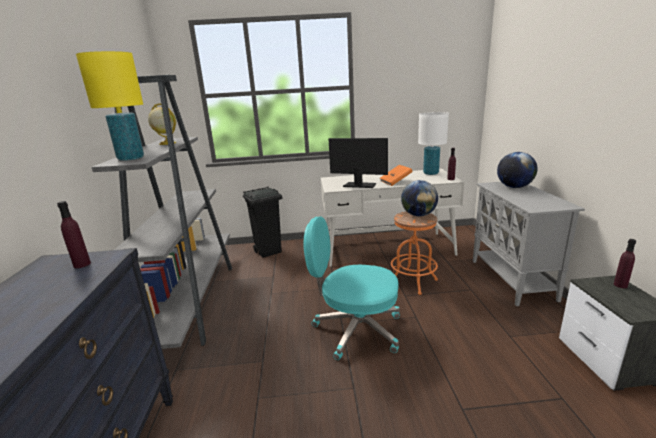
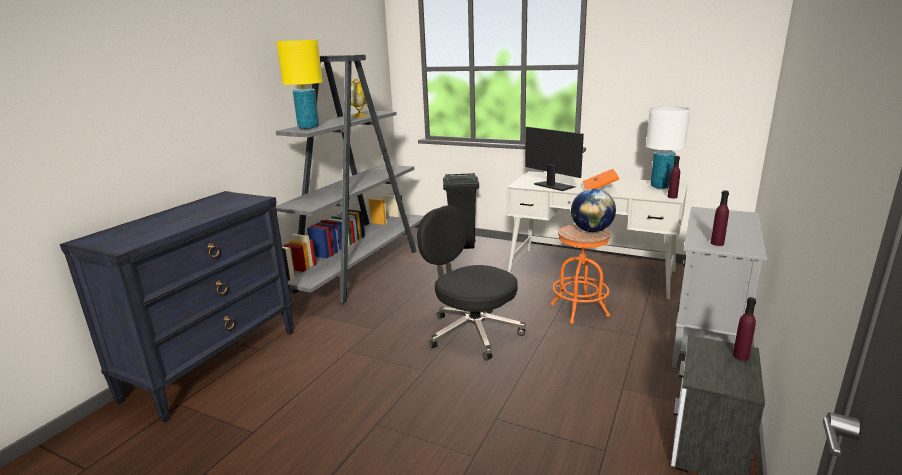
camera: 30 degrees right, 0 degrees up
purple bottle [57,201,91,268] -> purple bottle moved to [711,191,729,246]
turquoise office chair [303,217,400,360] -> black office chair [417,205,526,361]
globe [497,152,538,188] -> none

